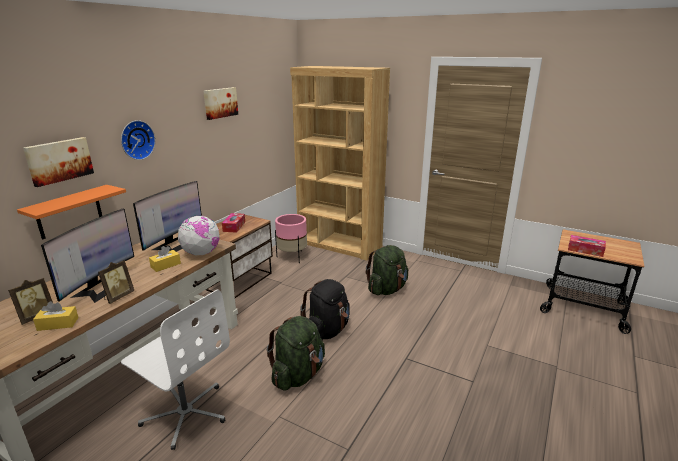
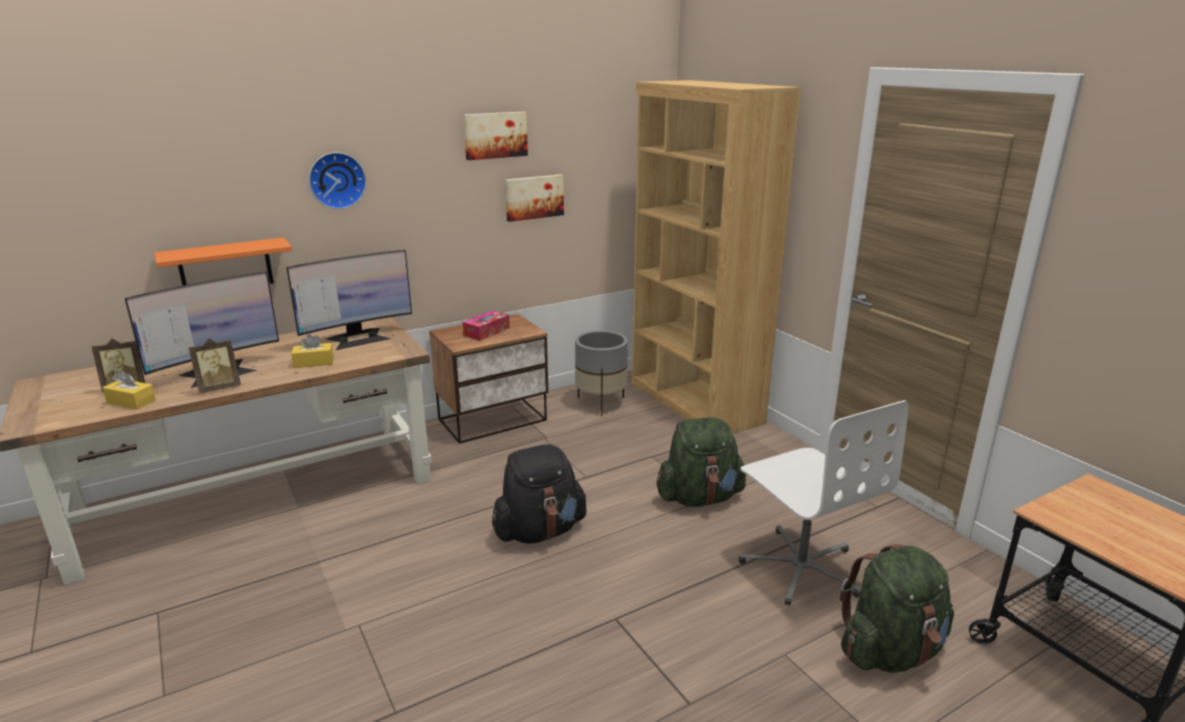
camera: 30 degrees right, 0 degrees up
picture [23,137,94,187] -> picture moved to [505,174,564,222]
white office chair [121,290,230,450] -> white office chair moved to [739,400,908,606]
globe [178,215,220,255] -> none
green backpack [267,316,325,390] -> green backpack moved to [840,544,954,673]
pink planter [275,214,307,263] -> grey planter [575,330,628,416]
tissue box [568,235,606,257] -> none

